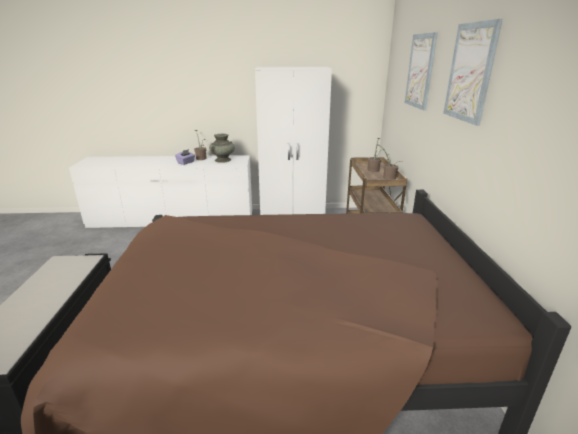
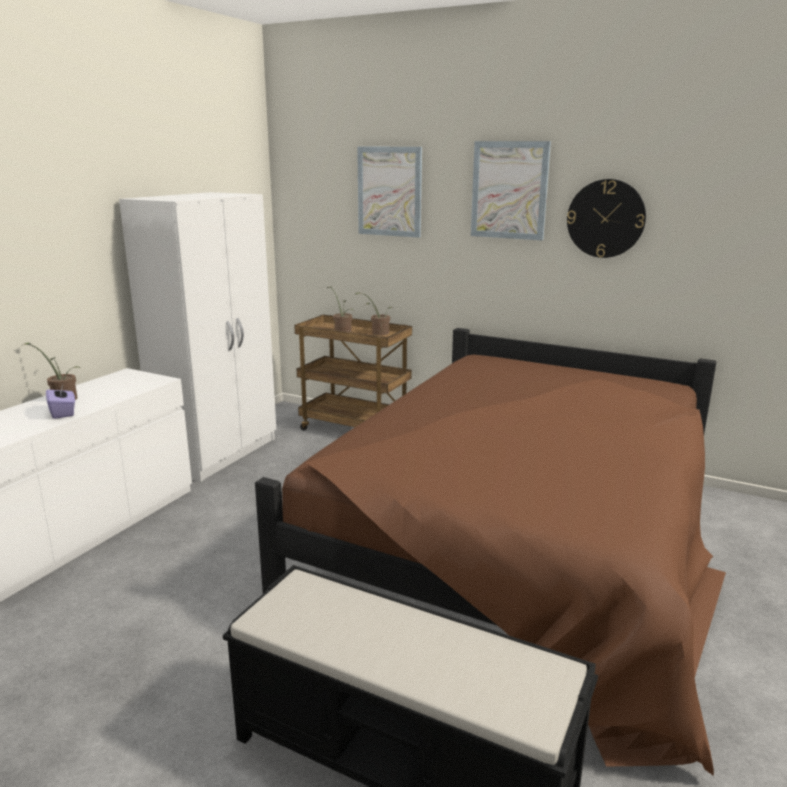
camera: 60 degrees left, 5 degrees down
turquoise vase [209,134,235,163] -> none
none -> wall clock [567,179,646,258]

